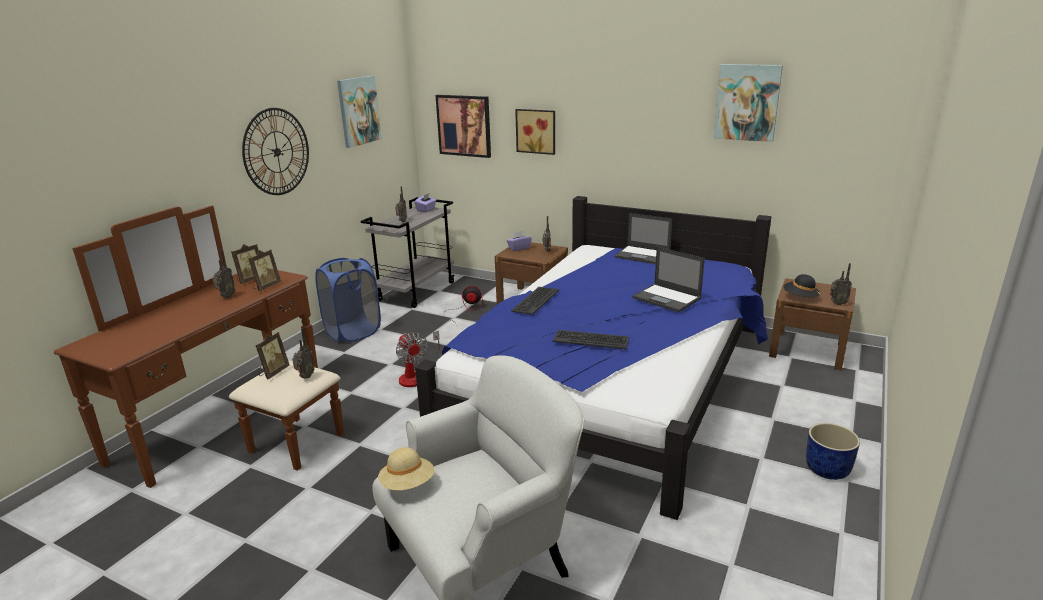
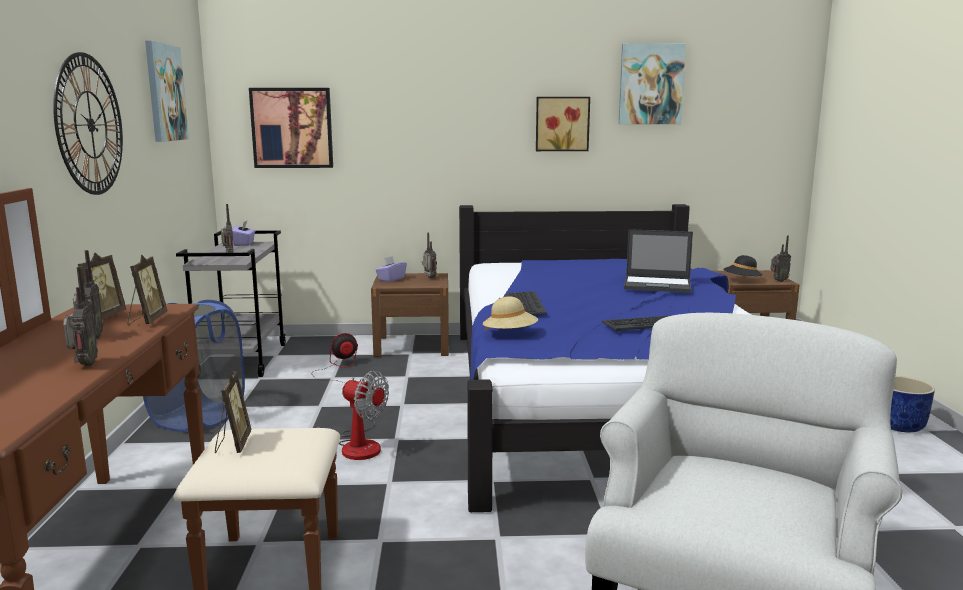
camera: 30 degrees left, 10 degrees down
radio [292,328,314,379] -> radio moved to [63,267,98,366]
beige hat [378,447,434,491] -> beige hat moved to [483,297,538,331]
picture [515,109,555,155] -> picture moved to [536,97,590,151]
laptop [615,213,672,264] -> none

